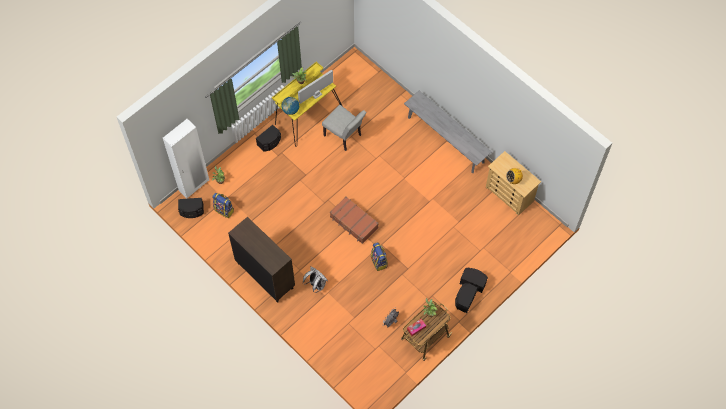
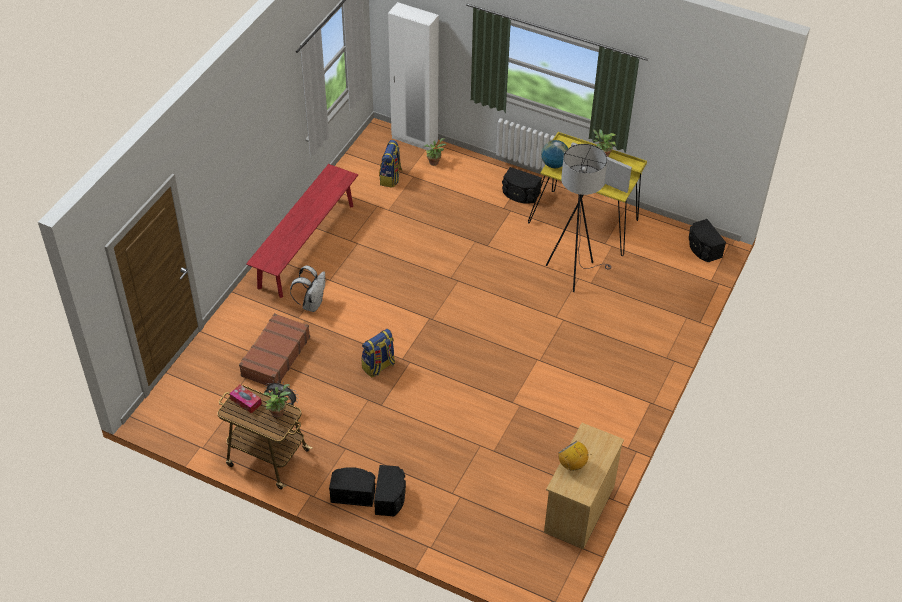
camera: 70 degrees right, 15 degrees down
black speaker [178,198,204,218] -> black speaker moved to [689,219,726,262]
brown cabinet [228,217,295,302] -> red bench [246,164,358,298]
grey chair [322,105,367,151] -> grey floor lamp [546,144,611,292]
brown suitcase [330,197,379,244] -> brown suitcase moved to [239,313,310,386]
grey bench [404,91,492,173] -> none

